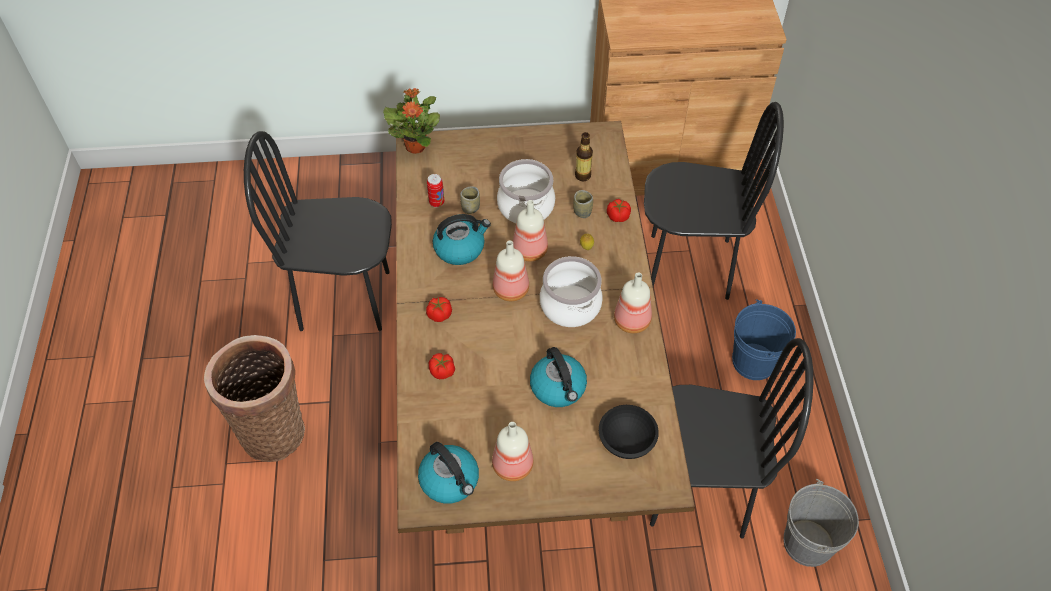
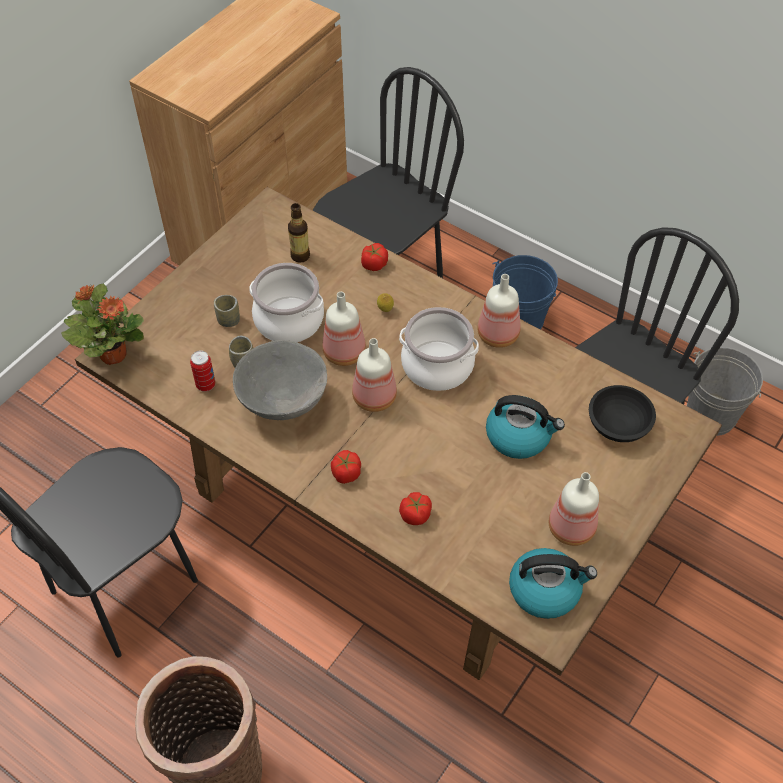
camera: 50 degrees left, 0 degrees up
kettle [433,214,491,265] -> grey bowl [233,340,327,420]
cup [573,190,593,218] -> cup moved to [214,295,240,327]

